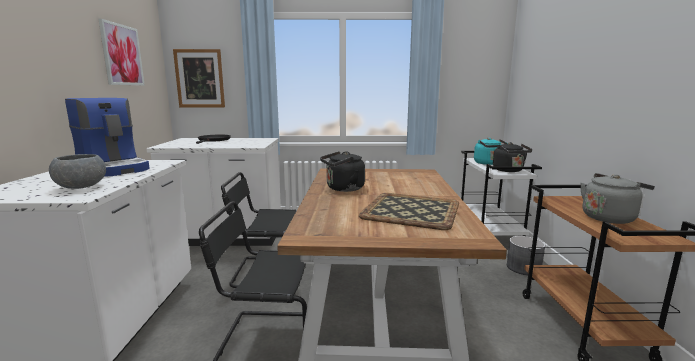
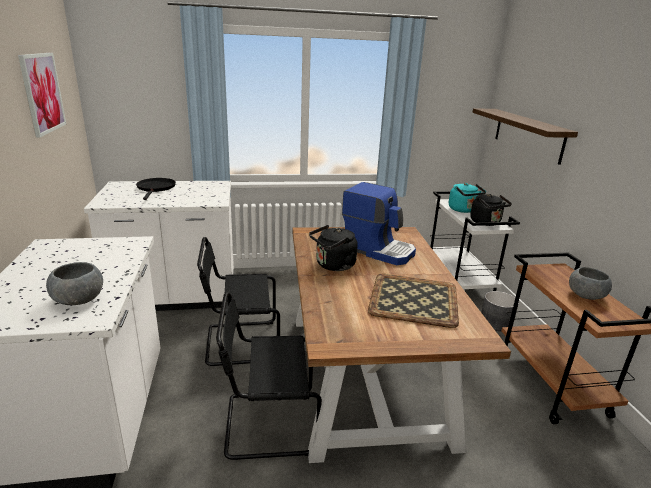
camera: 10 degrees left, 10 degrees up
coffee machine [65,98,150,177] -> coffee machine moved to [342,182,416,265]
picture [173,49,225,107] -> none
grey kettle [580,173,655,224] -> grey bowl [569,267,612,300]
none -> shelf [472,108,578,165]

